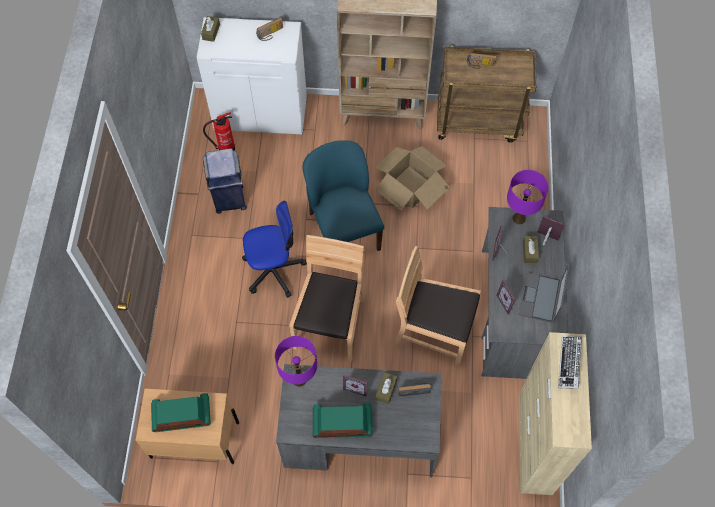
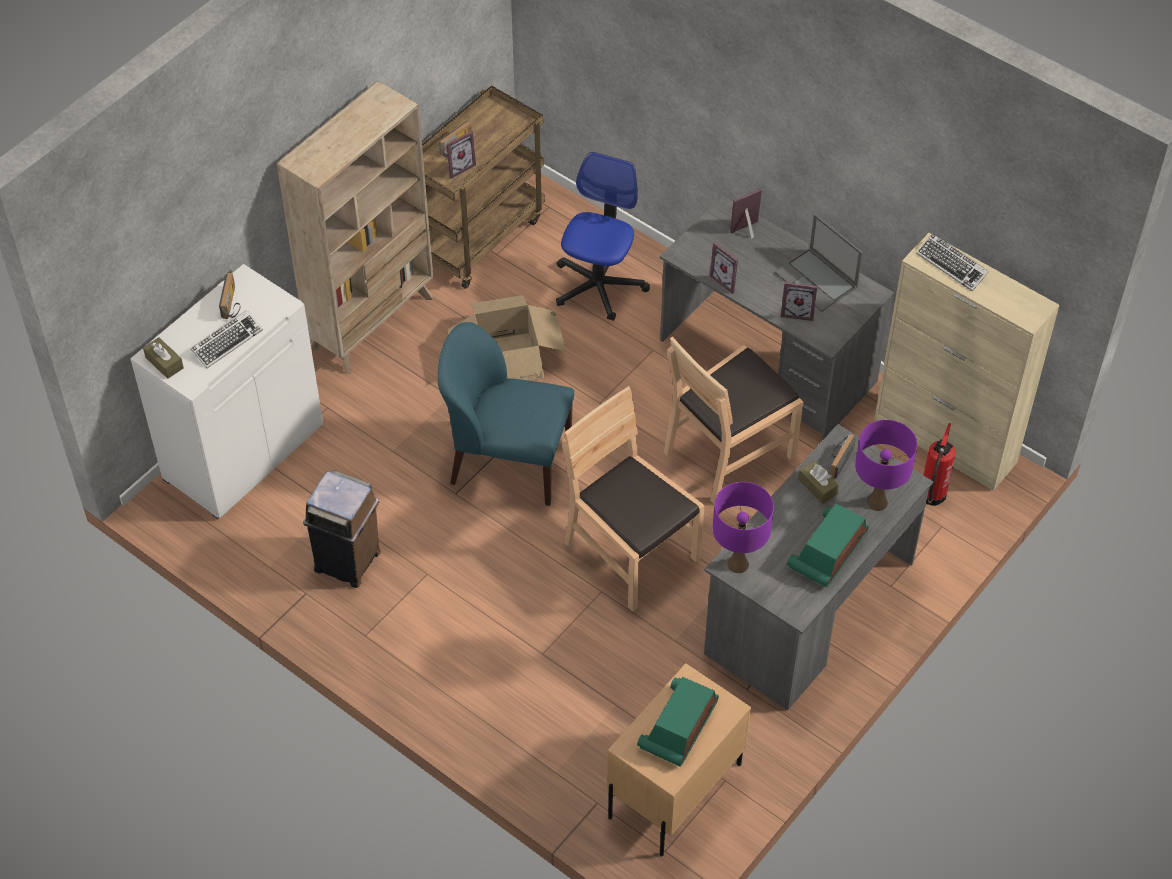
camera: 55 degrees left, 10 degrees down
fire extinguisher [203,112,235,151] -> fire extinguisher moved to [923,423,955,506]
blue trash can [203,148,247,214] -> brown trash can [303,470,381,588]
office chair [242,201,307,298] -> office chair moved to [556,152,650,321]
picture frame [343,375,367,397] -> picture frame moved to [446,131,476,179]
purple table lamp [507,170,549,224] -> purple table lamp moved to [855,420,917,511]
brown tissue box [523,236,539,263] -> none
none -> keyboard [191,310,263,368]

